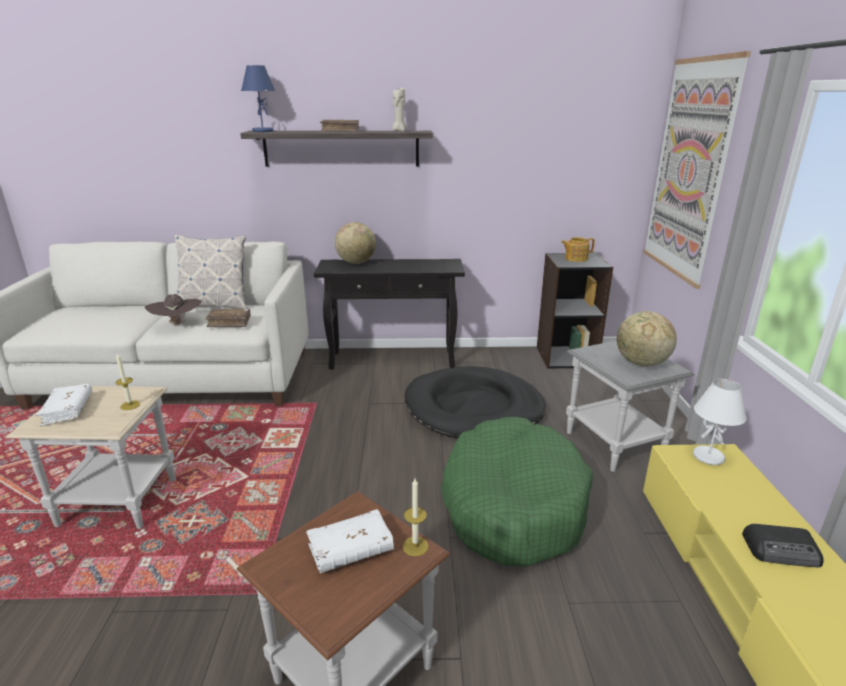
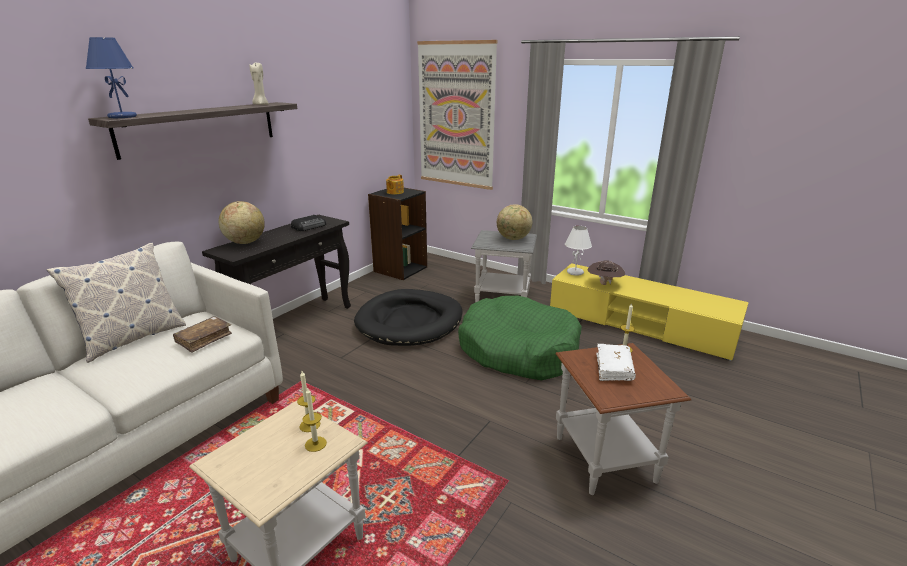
camera: 55 degrees left, 0 degrees up
white book [36,384,92,426] -> none
brown hat [145,294,202,326] -> brown hat moved to [587,260,625,285]
brown book [320,120,359,132] -> none
radio [742,524,824,568] -> radio moved to [291,215,326,231]
none -> candle [302,387,327,452]

